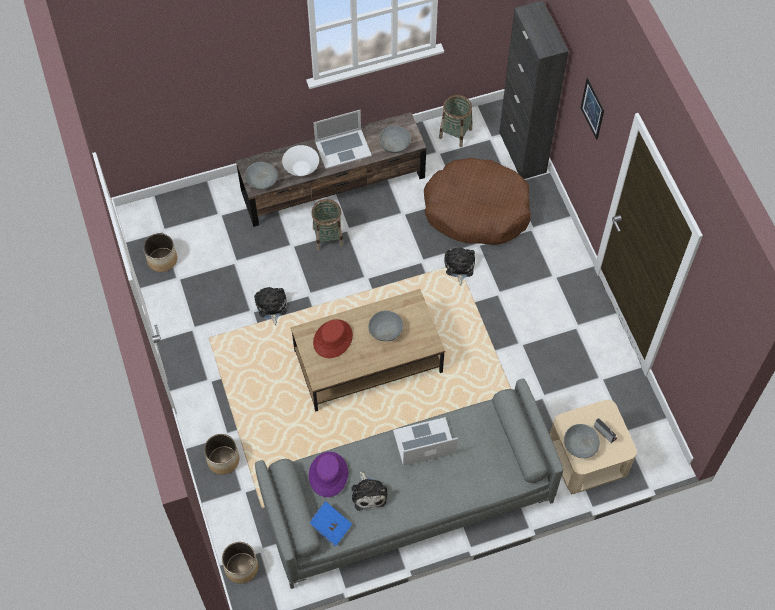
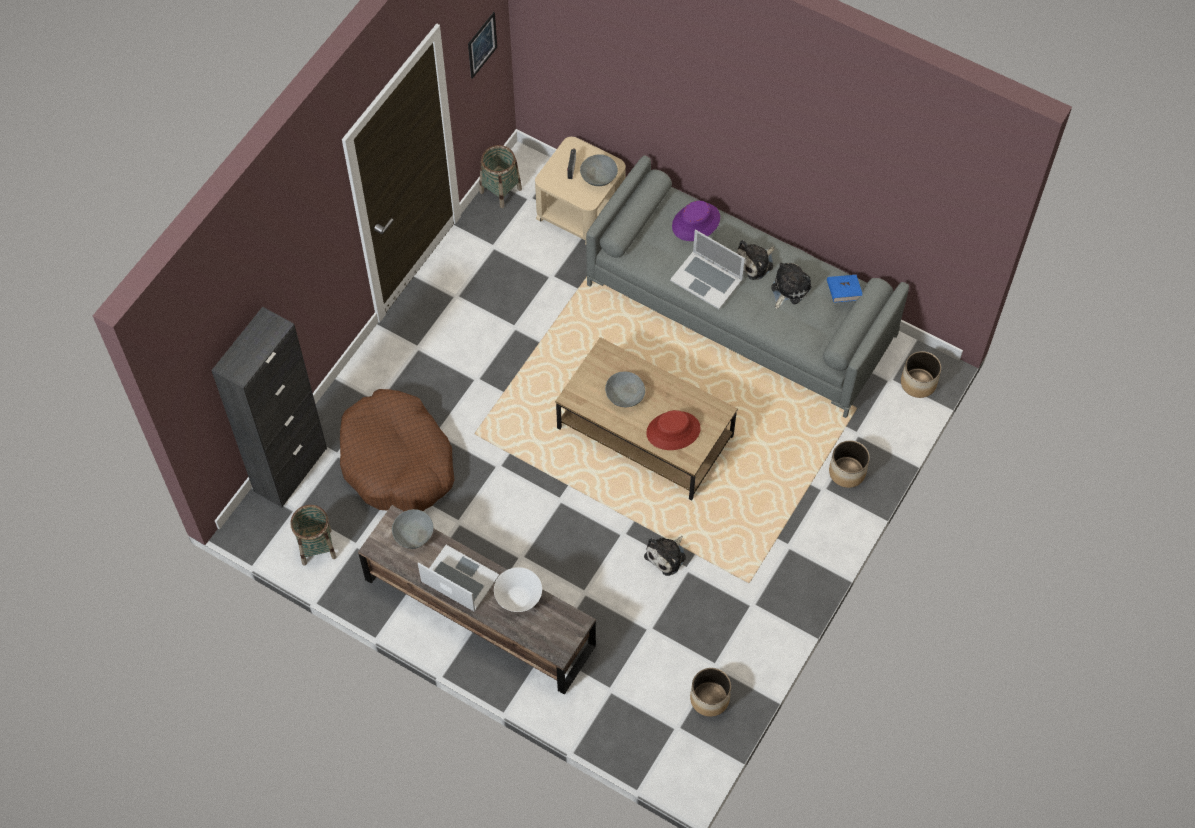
camera: 130 degrees left, 0 degrees up
grey bowl [245,162,278,190] -> none
purple hat [309,452,348,497] -> purple hat moved to [672,201,720,241]
basket [311,199,344,250] -> basket moved to [479,145,522,208]
plush toy [444,247,475,286] -> plush toy moved to [737,240,775,280]
picture [581,78,604,140] -> picture moved to [468,12,497,79]

